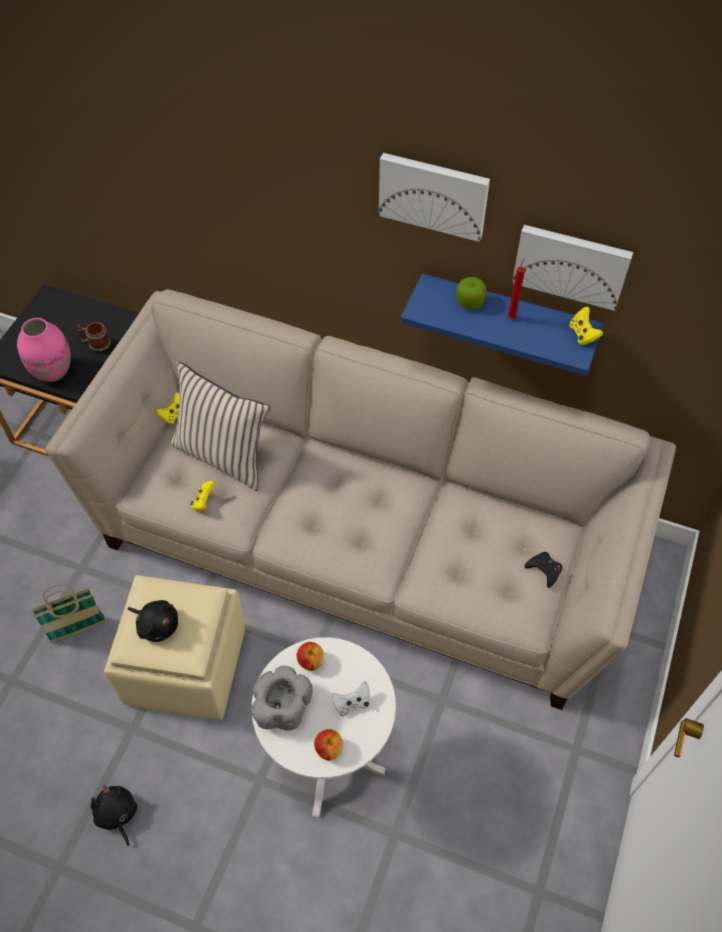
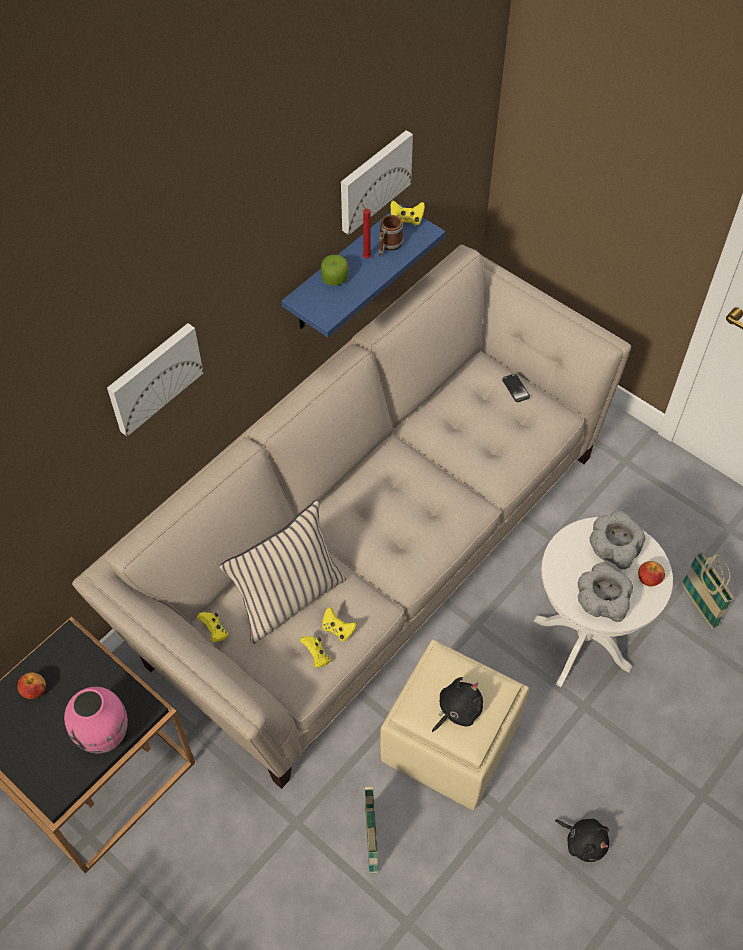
camera: 70 degrees left, 0 degrees up
mug [77,322,111,353] -> mug moved to [379,215,404,257]
black plush toy [91,784,137,846] -> black plush toy turned 135 degrees counterclockwise [555,819,609,862]
apple [296,642,324,671] -> apple moved to [18,672,46,699]
white game controller [331,681,370,716] -> grey bowl [590,511,645,570]
picture [379,153,490,242] -> picture moved to [107,323,203,436]
black game controller [524,552,563,588] -> phone [502,374,530,402]
none -> yellow game controller [300,636,331,667]
none -> basket [681,552,734,629]

